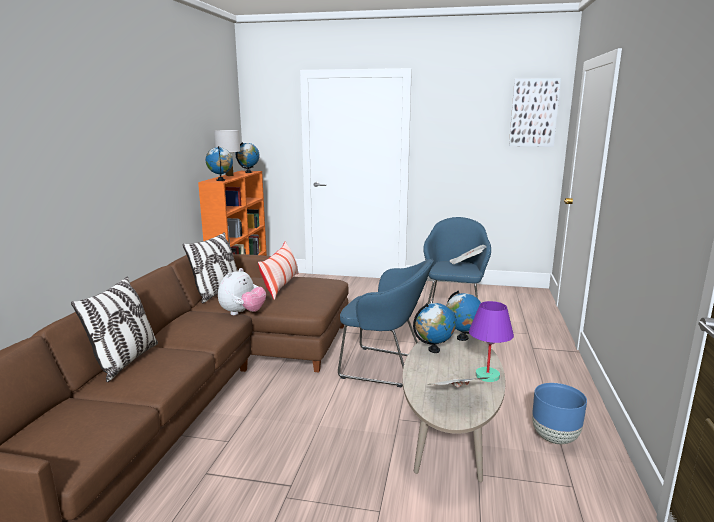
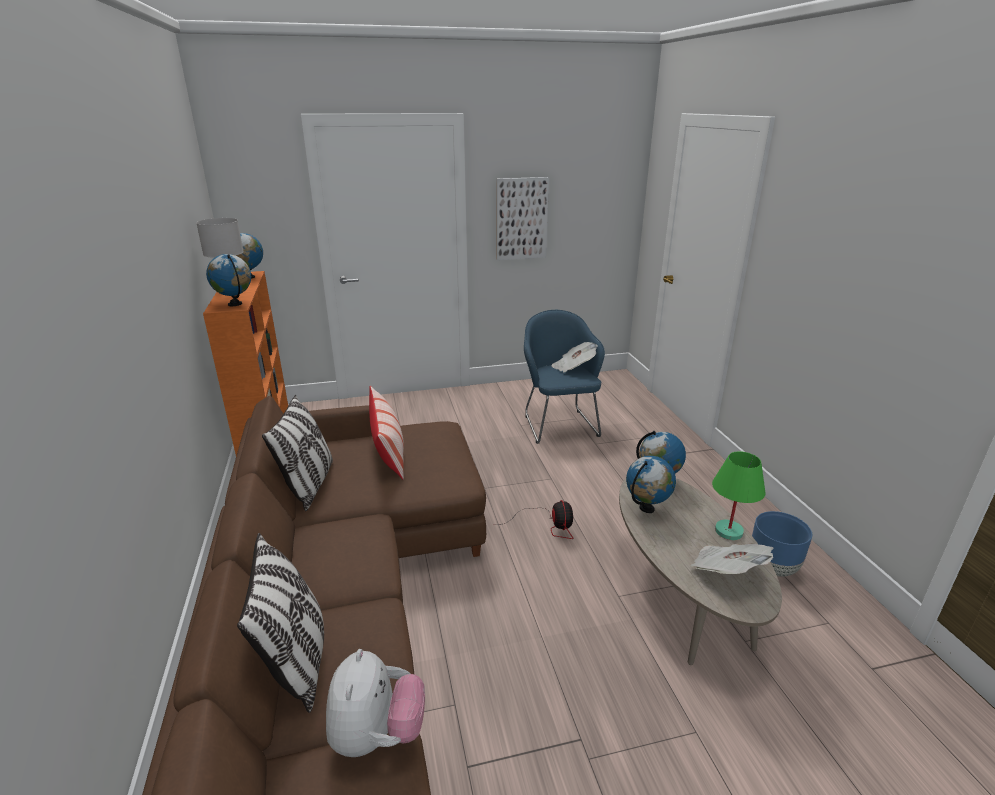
camera: 25 degrees left, 10 degrees up
plush toy [218,268,266,315] -> plush toy moved to [326,649,425,757]
blue armchair [338,259,434,387] -> fan [497,500,573,539]
purple table lamp [469,301,514,382] -> green table lamp [712,451,766,540]
picture [509,78,561,147] -> picture moved to [497,177,549,260]

